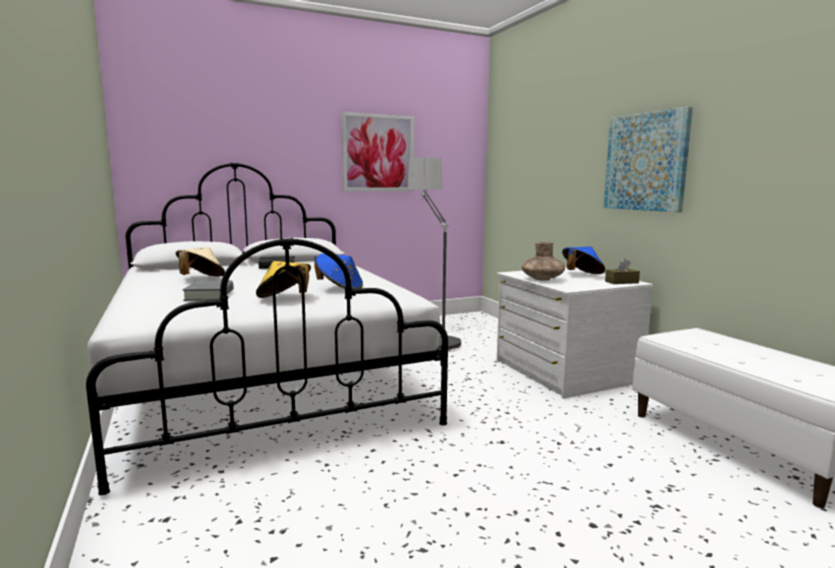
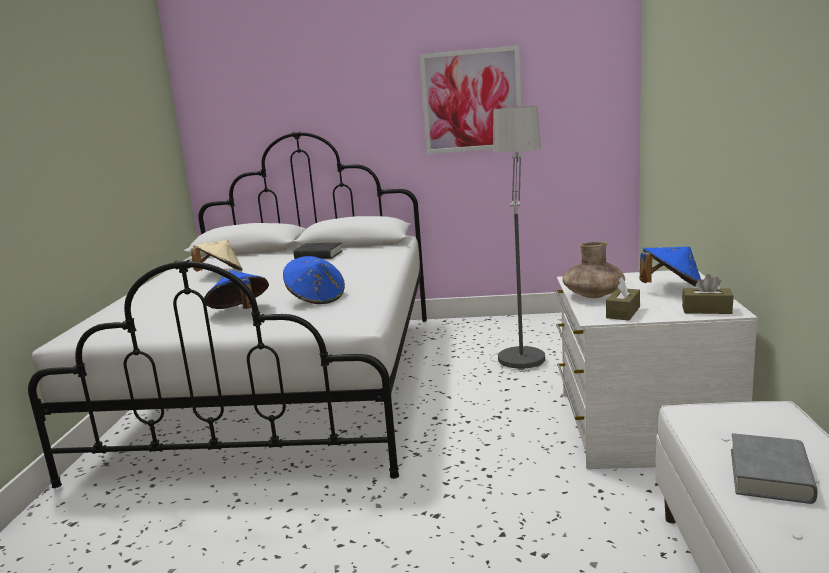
camera: 30 degrees right, 5 degrees up
grey book [183,280,233,301] -> grey book moved to [731,433,818,504]
yellow hat [256,261,311,298] -> blue hat [204,270,269,309]
picture [604,106,693,212] -> none
none -> brown tissue box [606,277,640,320]

